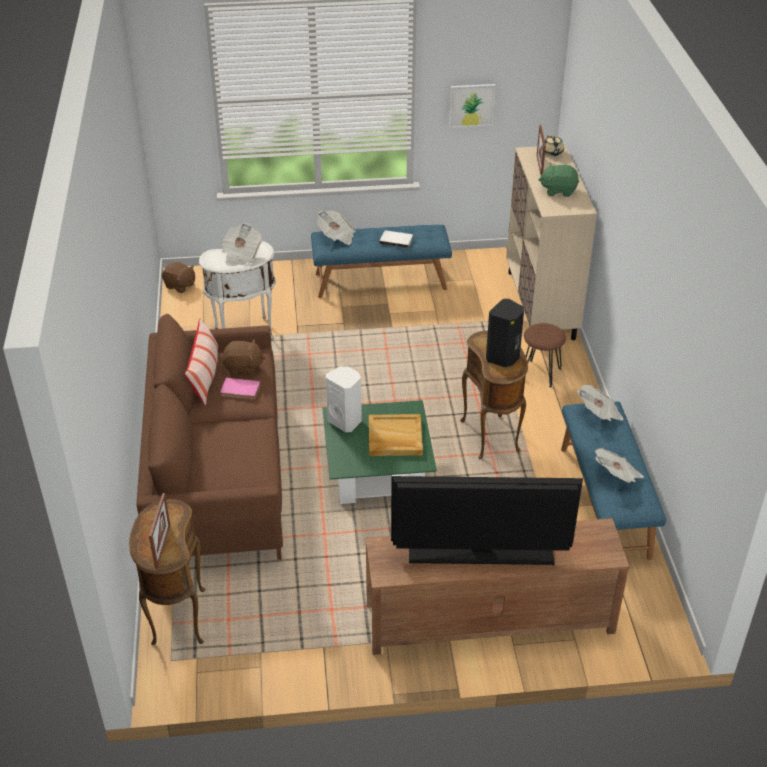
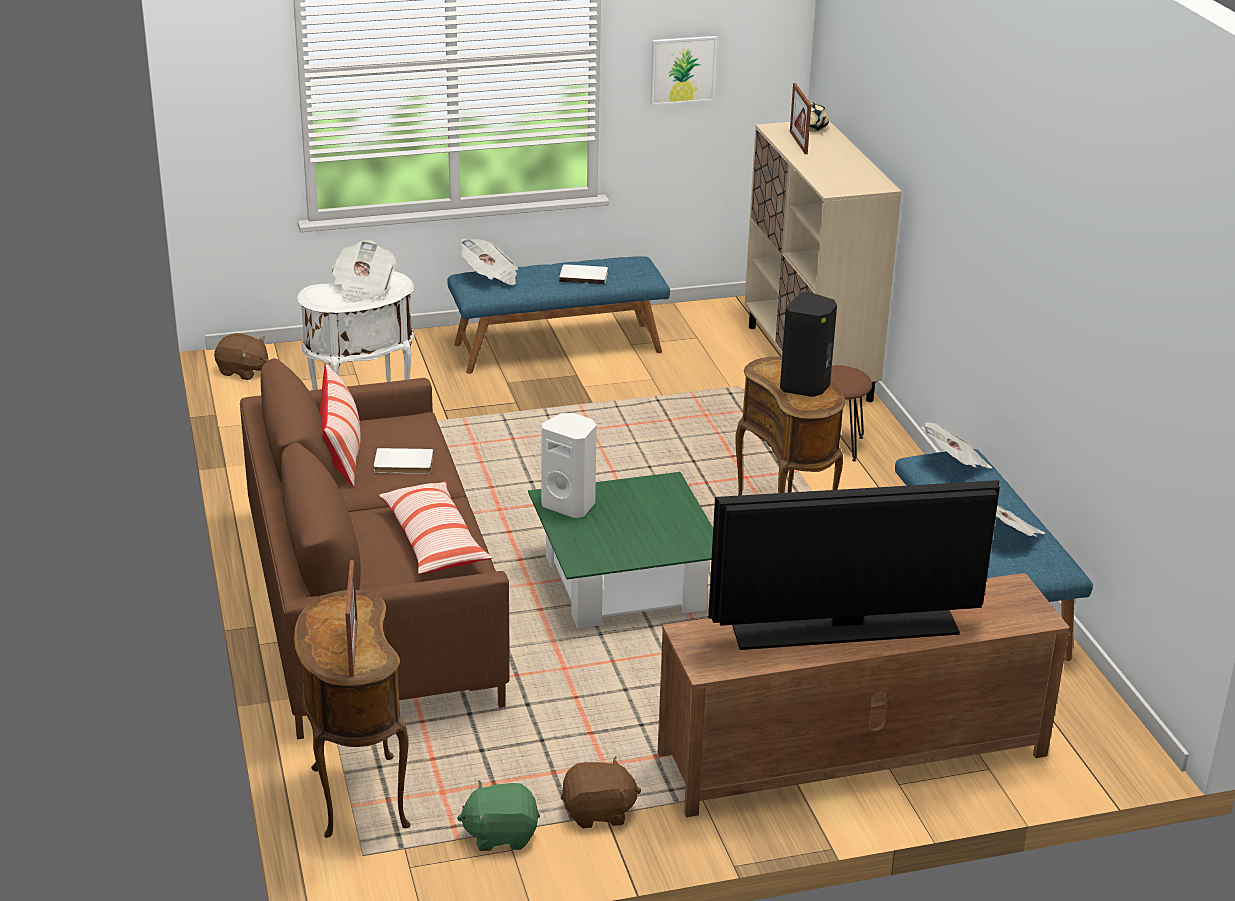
camera: 10 degrees left, 10 degrees down
pink book [220,378,261,399] -> white book [374,448,434,474]
brown plush toy [222,339,265,375] -> brown plush toy moved to [561,757,642,828]
beige tray [369,414,423,456] -> none
green plush toy [538,163,579,197] -> green plush toy moved to [457,781,540,851]
none -> pillow [378,481,492,574]

